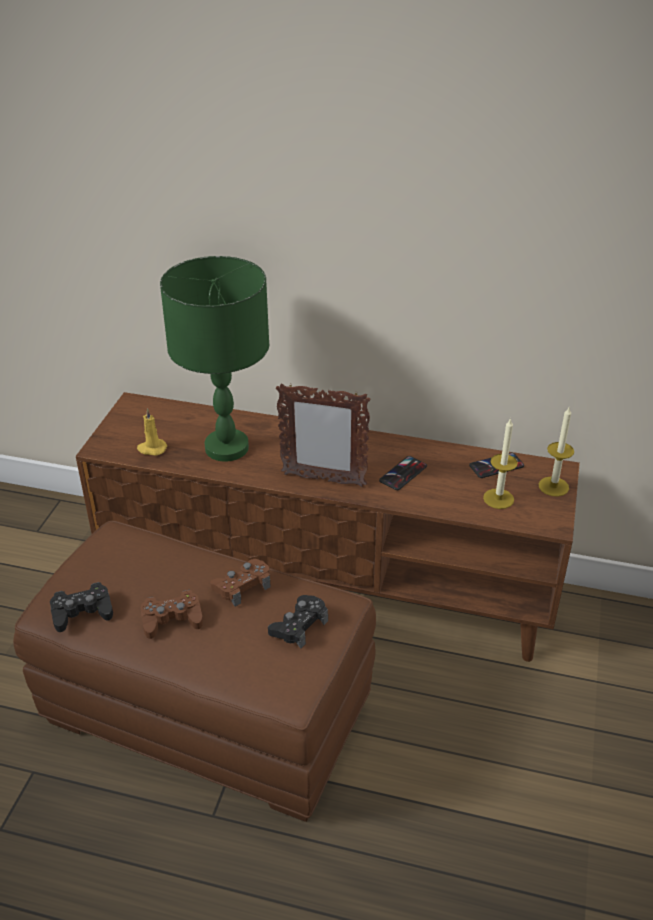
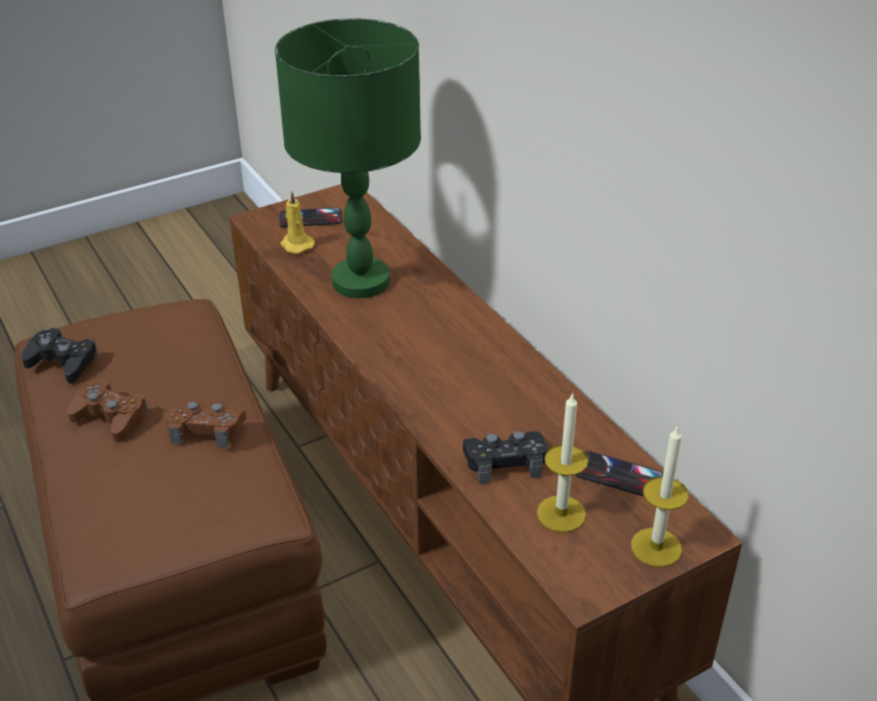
camera: 45 degrees right, 0 degrees up
black game controller [268,595,328,648] -> black game controller moved to [463,431,547,484]
picture frame [276,383,371,487] -> none
phone [379,456,427,490] -> phone moved to [280,208,341,227]

